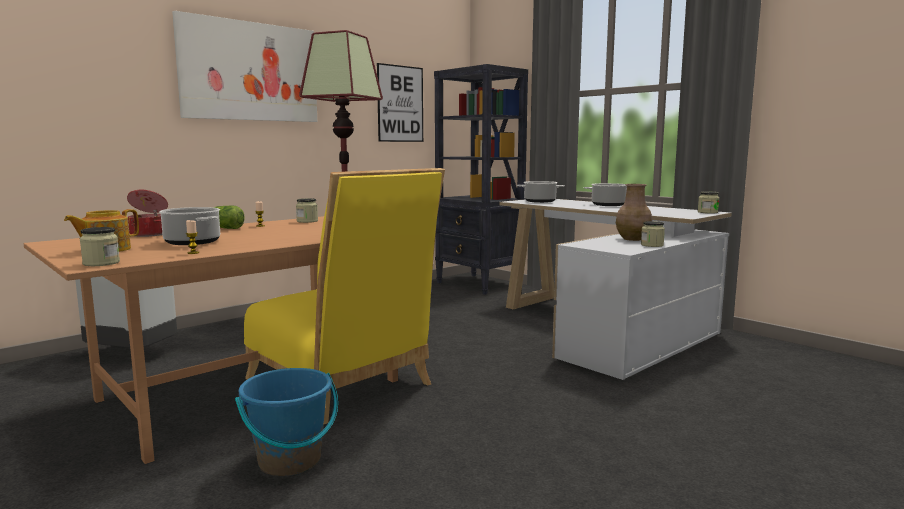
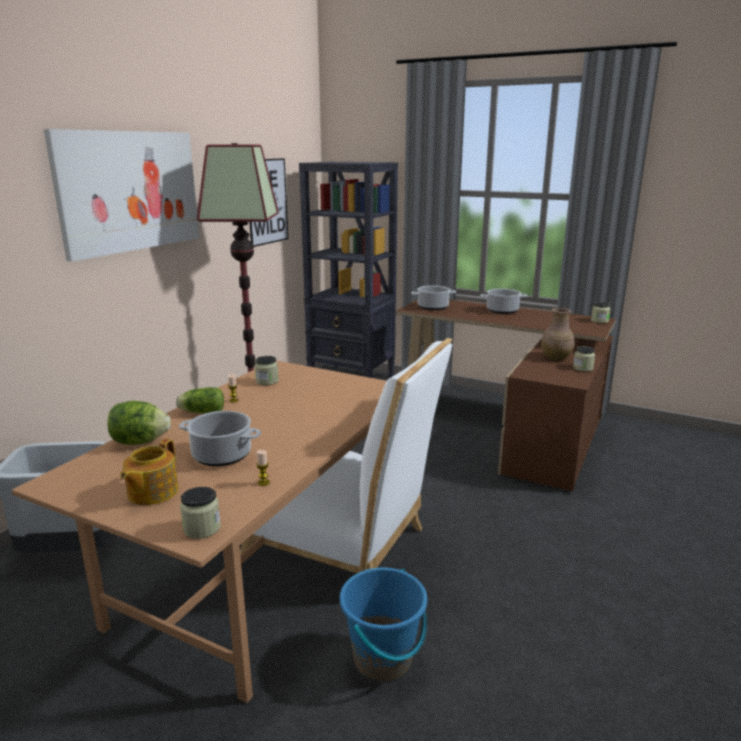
camera: 20 degrees left, 10 degrees up
cooking pot [127,190,168,237] -> lettuce [107,401,171,445]
yellow chair [244,168,445,424] -> white chair [240,338,452,573]
white desk [499,199,732,380] -> brown desk [396,299,616,491]

